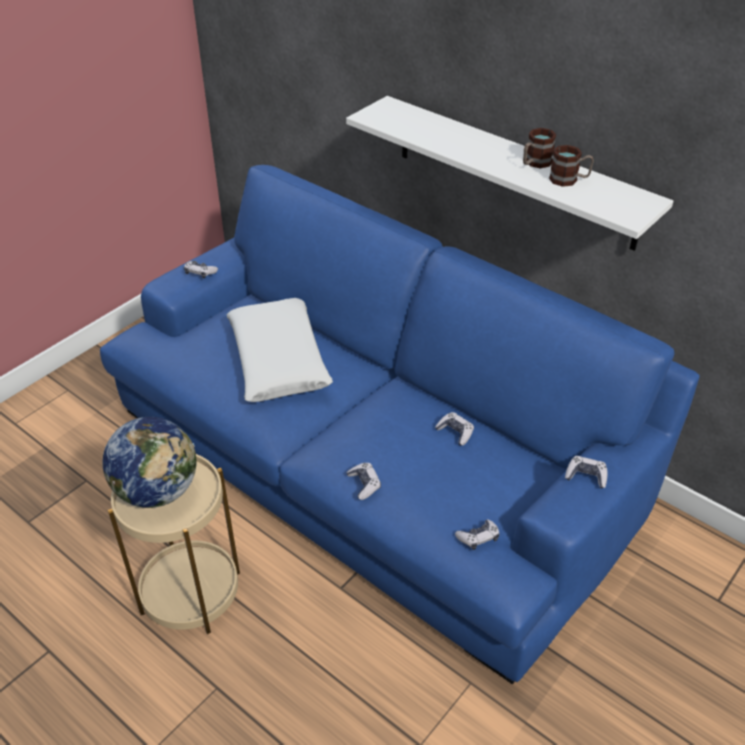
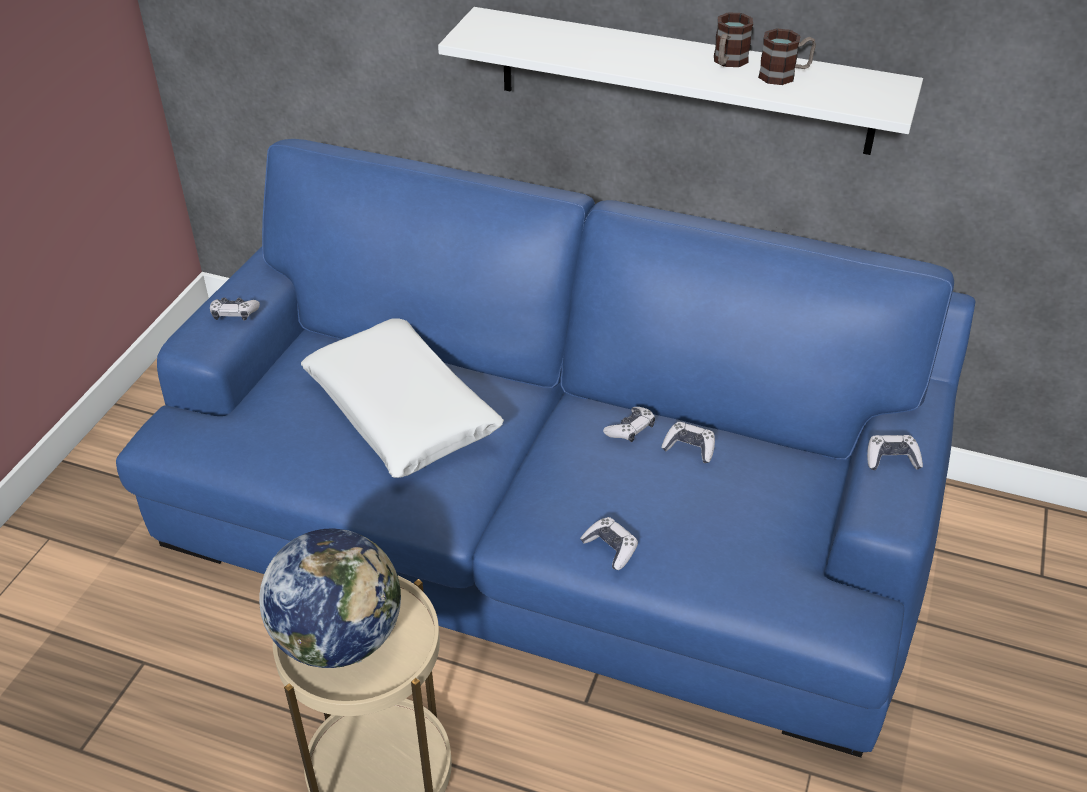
camera: 20 degrees left, 0 degrees up
game controller [455,519,499,550] -> game controller moved to [603,407,655,442]

